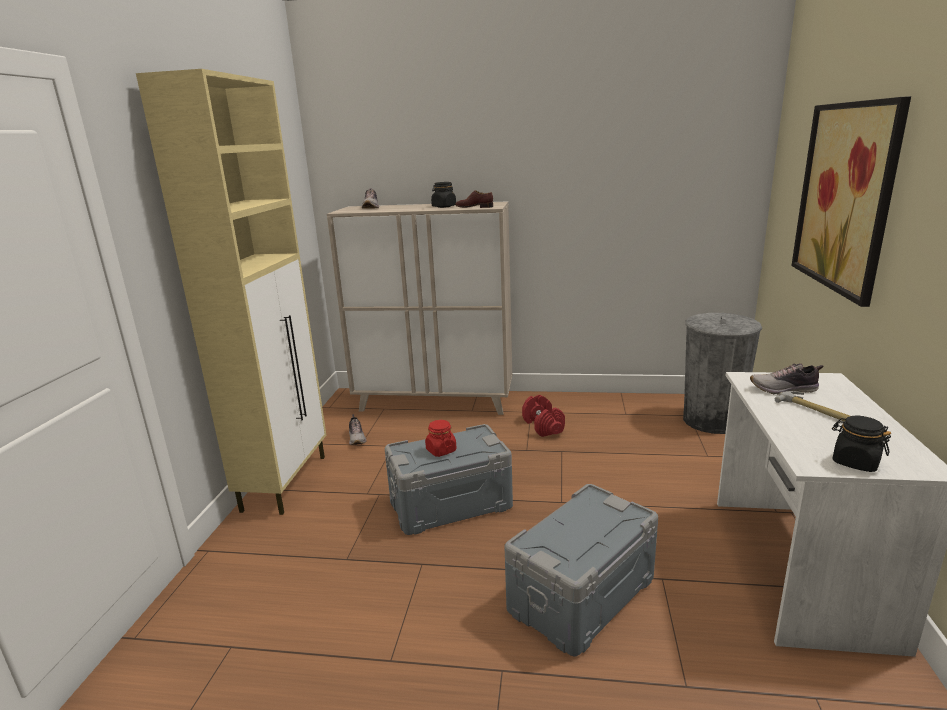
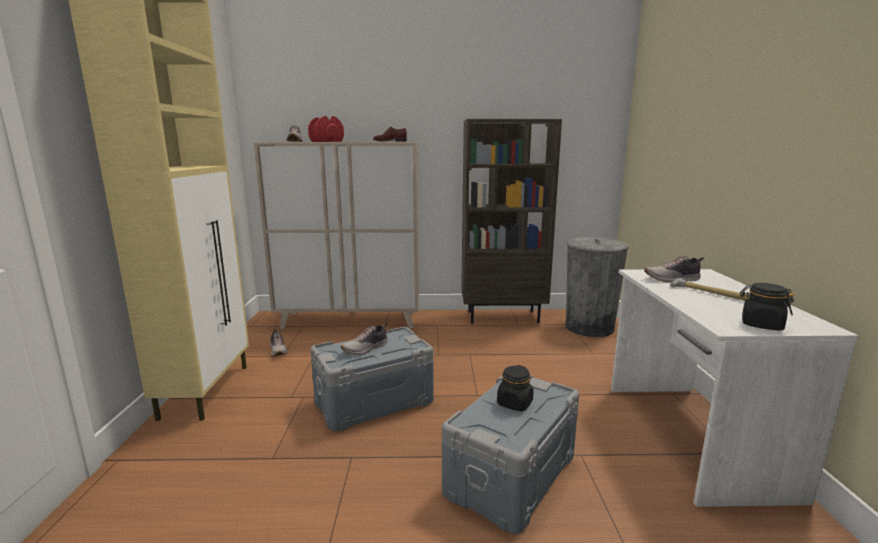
camera: 10 degrees left, 5 degrees down
red jar [425,420,456,457] -> shoe [340,323,388,355]
black jar [431,182,456,208] -> black jar moved to [497,365,534,411]
red dumbbell [522,395,565,437] -> red dumbbell moved to [308,116,344,142]
picture [791,96,911,307] -> none
none -> brown bookcase [461,119,562,324]

